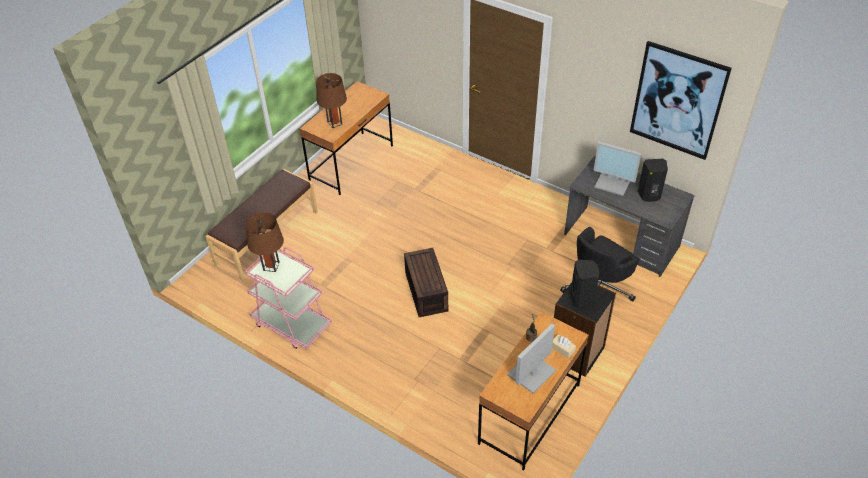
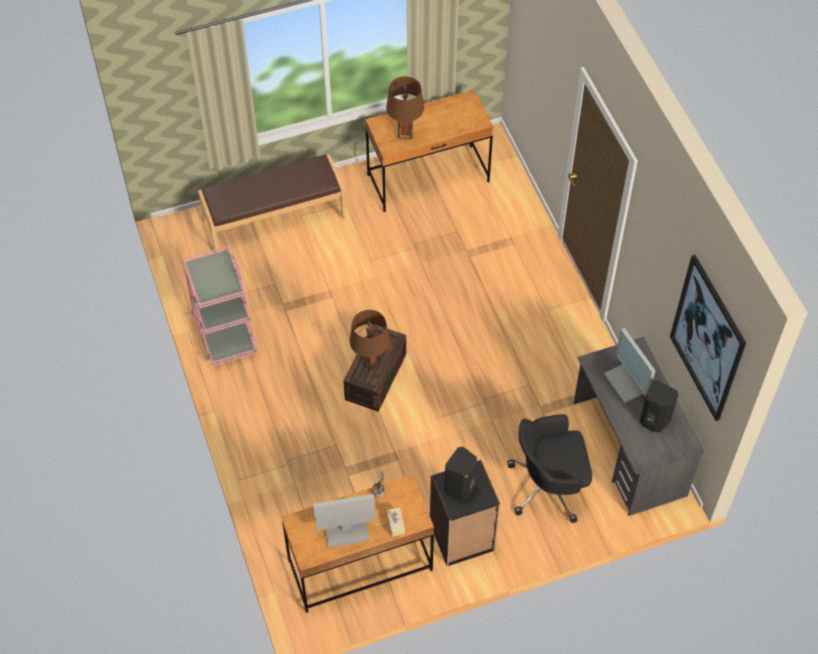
camera: 35 degrees right, 10 degrees up
brown table lamp [246,212,284,272] -> brown table lamp moved to [350,310,390,371]

